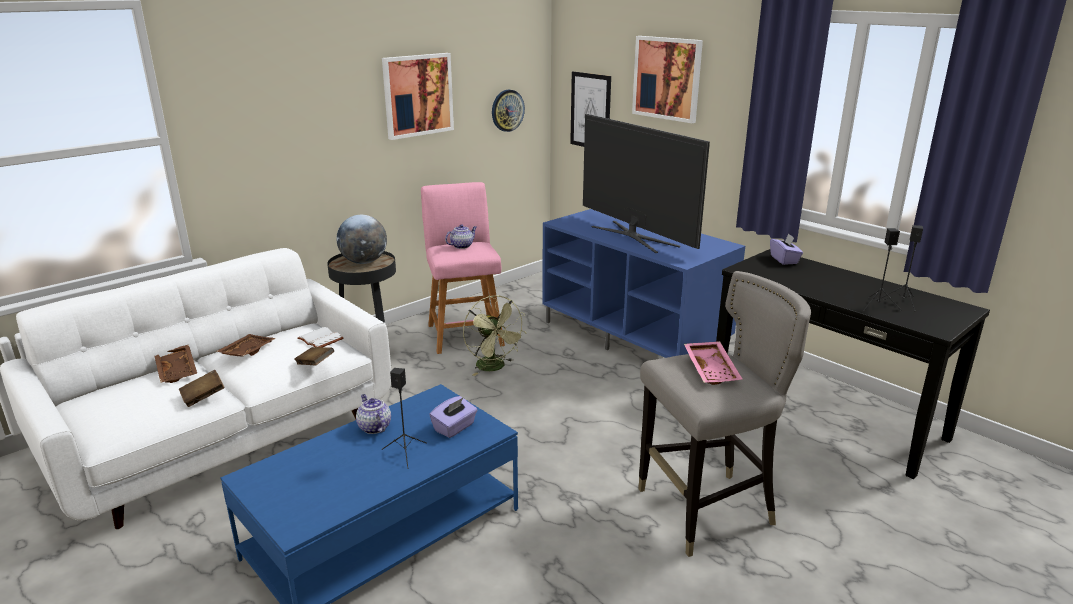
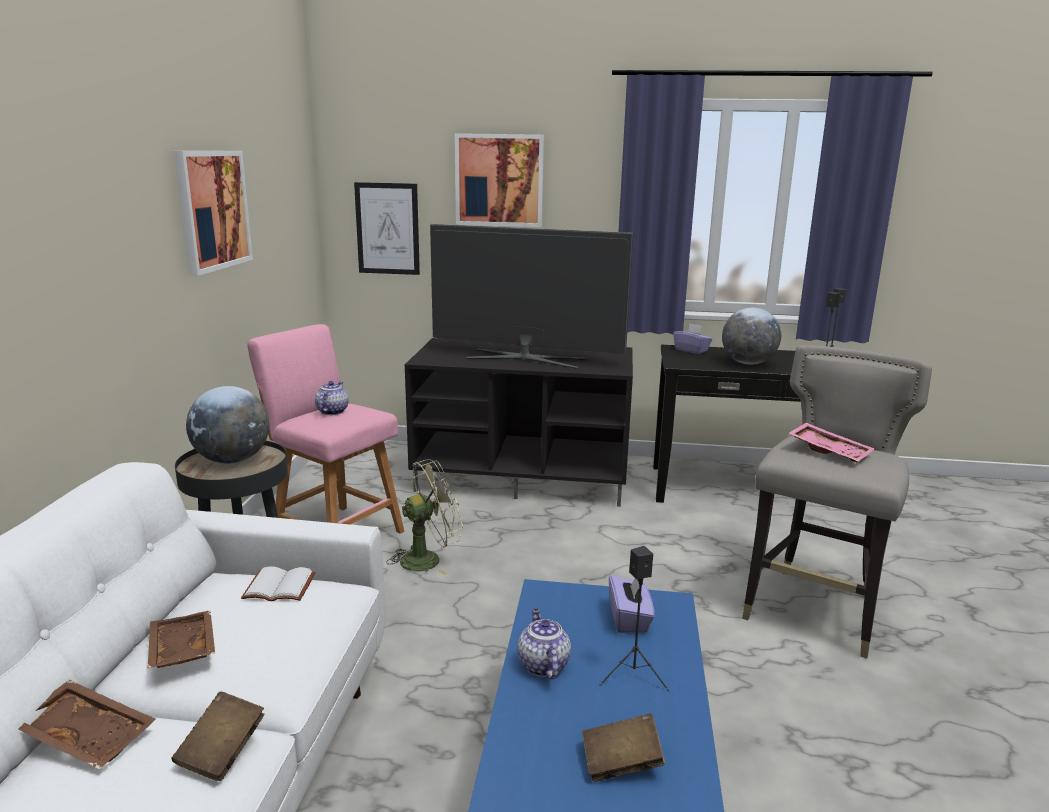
camera: 40 degrees left, 5 degrees down
brown book [294,347,334,366] -> brown book moved to [582,713,665,782]
teapot [356,394,391,434] -> teapot turned 60 degrees clockwise [517,608,571,679]
green fan [463,295,527,376] -> green fan turned 45 degrees counterclockwise [386,459,463,575]
wall clock [492,90,525,132] -> none
blue tv stand [542,209,745,358] -> black tv stand [405,338,633,507]
none -> globe [722,308,781,365]

